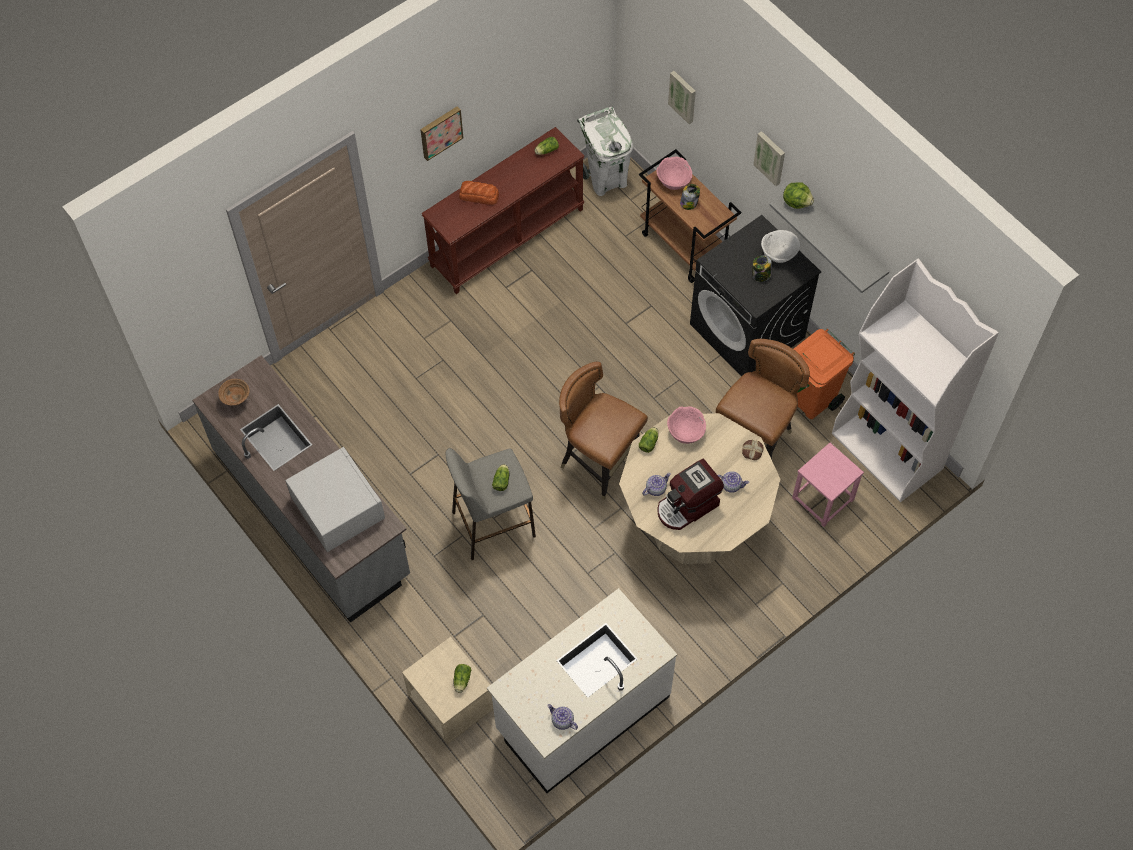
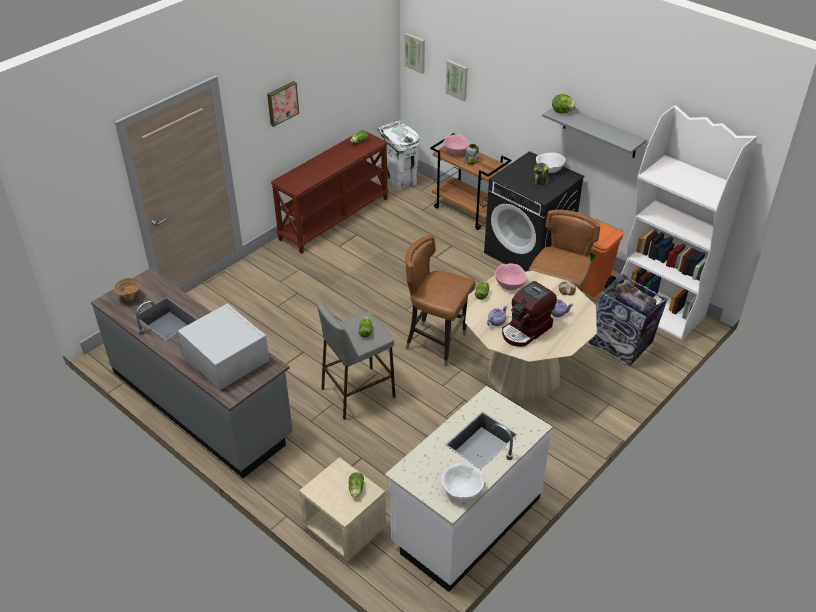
camera: 10 degrees left, 20 degrees down
bread [459,181,499,205] -> none
teapot [547,704,578,730] -> white bowl [442,464,484,501]
picture [753,131,785,186] -> picture moved to [404,33,425,74]
pink stool [792,443,864,527] -> trash can [587,273,668,366]

